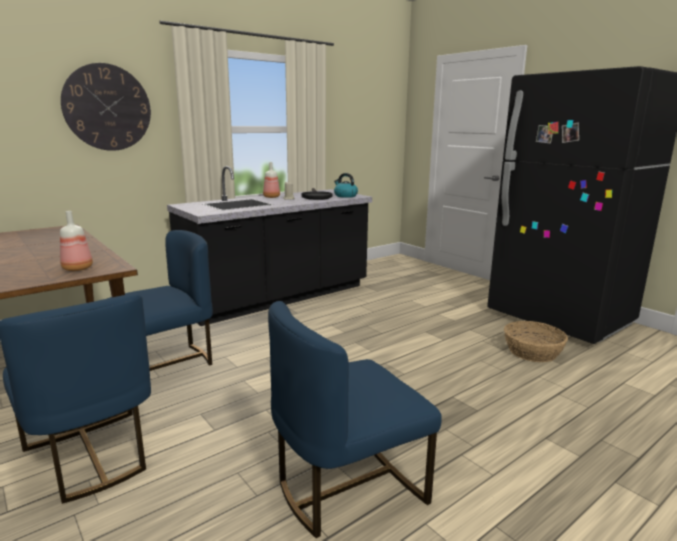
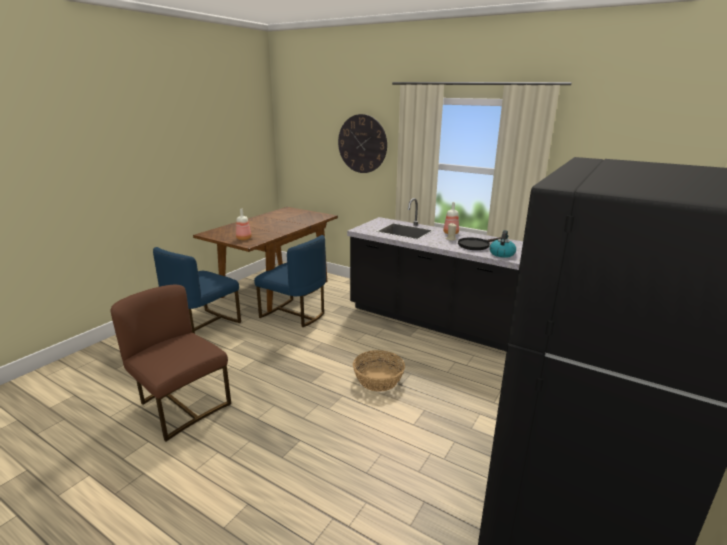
camera: 70 degrees right, 5 degrees up
blue chair [268,301,442,538] -> brown chair [111,285,231,442]
basket [504,321,568,362] -> basket moved to [353,350,405,392]

